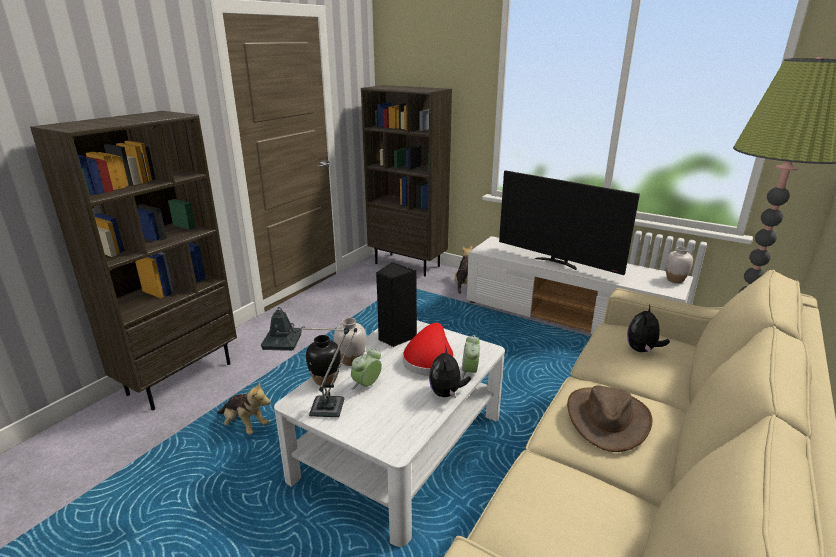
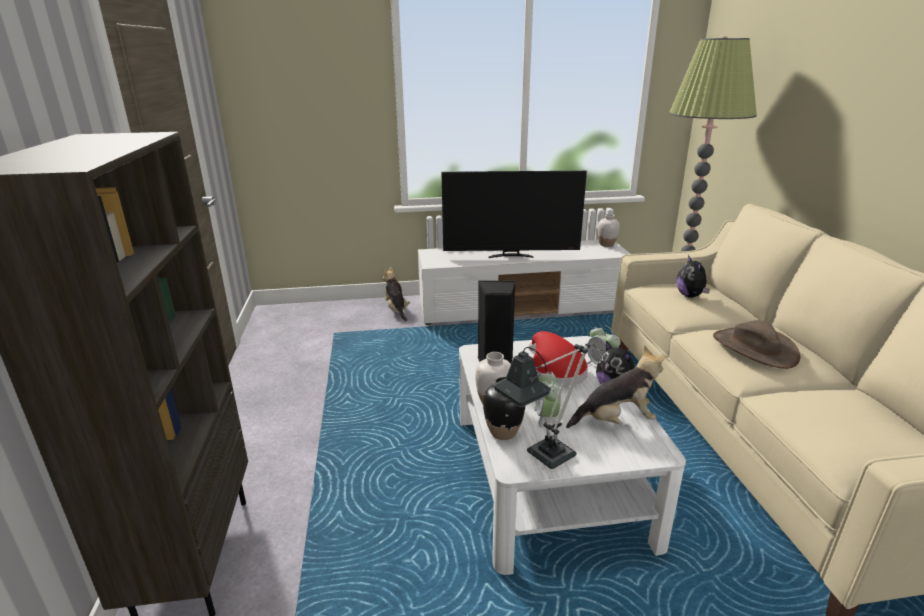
camera: 40 degrees left, 0 degrees up
plush toy [217,381,271,434] -> plush toy moved to [566,345,667,428]
brown bookcase [361,85,452,277] -> none

